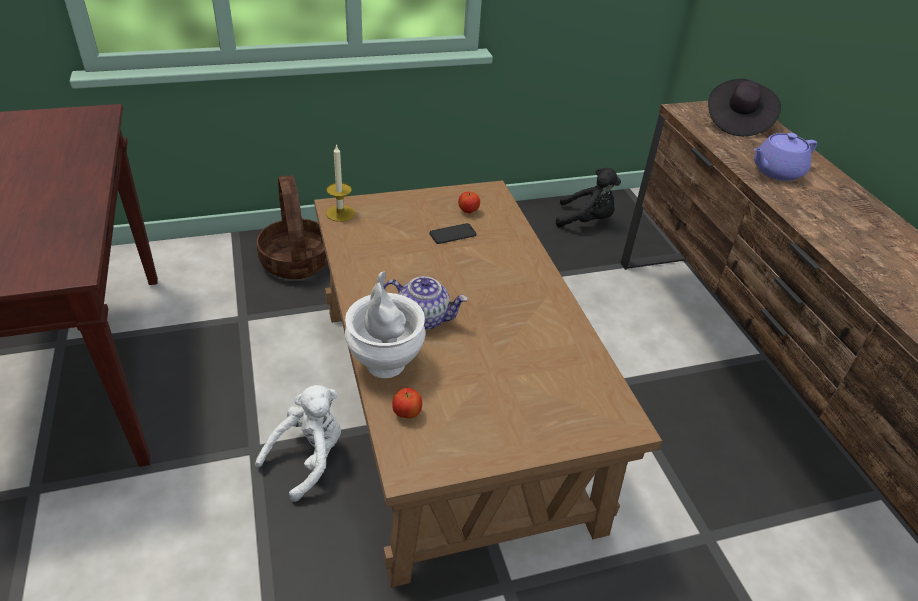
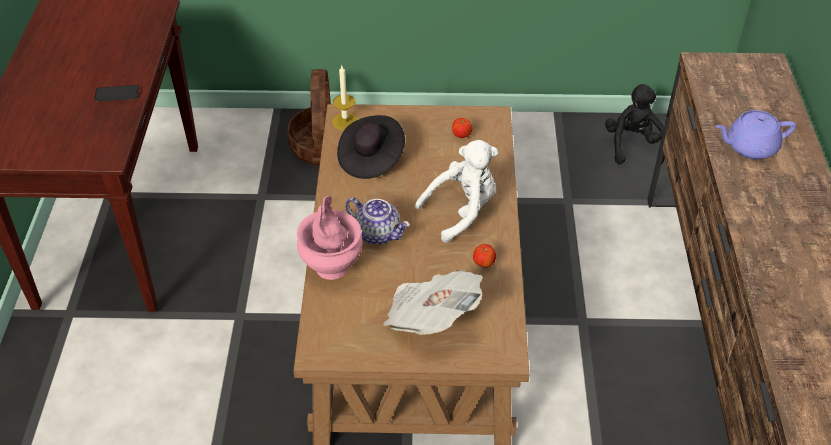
camera: 20 degrees right, 5 degrees up
white plush toy [255,385,341,502] -> white plush toy moved to [415,140,498,243]
white vase [345,272,426,378] -> pink vase [297,196,363,280]
apple [392,388,422,418] -> apple moved to [473,244,496,268]
phone [430,223,477,244] -> phone moved to [94,85,139,102]
black plush toy [556,168,621,227] -> black plush toy turned 120 degrees counterclockwise [605,84,665,165]
black hat [708,79,781,136] -> black hat moved to [337,115,405,179]
none -> newspaper [383,270,483,335]

